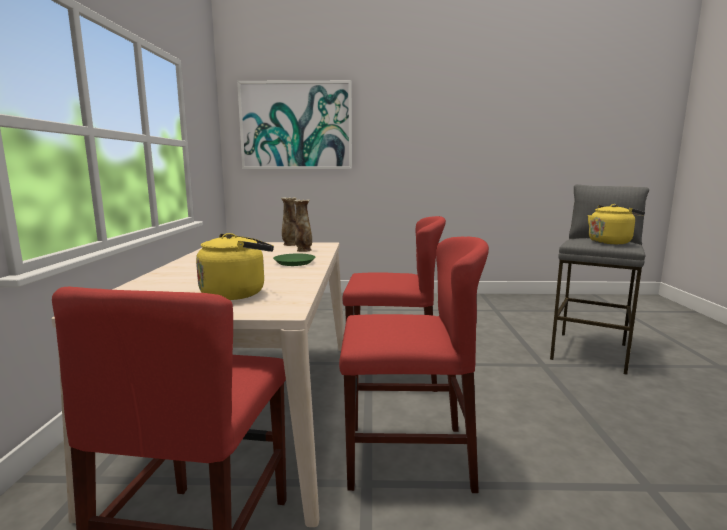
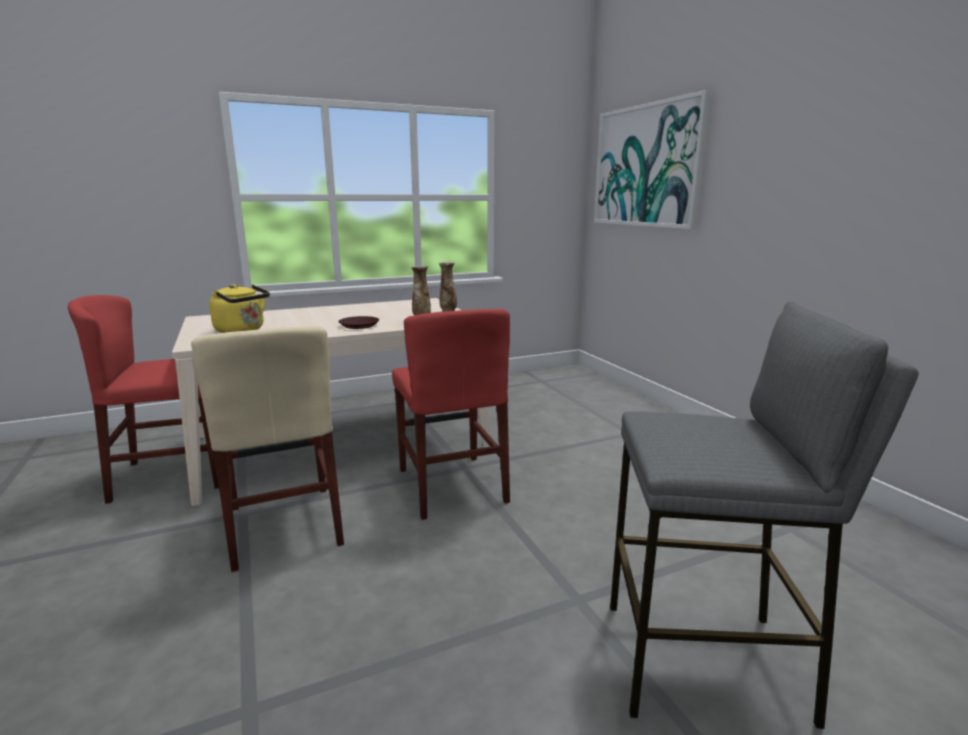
camera: 65 degrees right, 5 degrees up
green plate [273,254,315,266] -> brown plate [338,316,379,329]
red chair [339,237,489,493] -> beige chair [191,326,344,572]
yellow kettle [588,204,645,244] -> none

